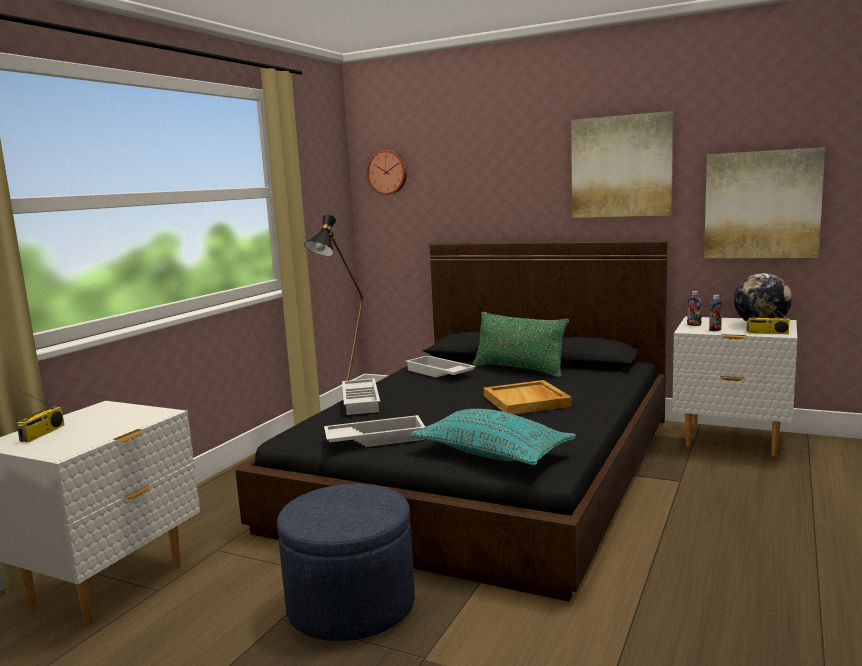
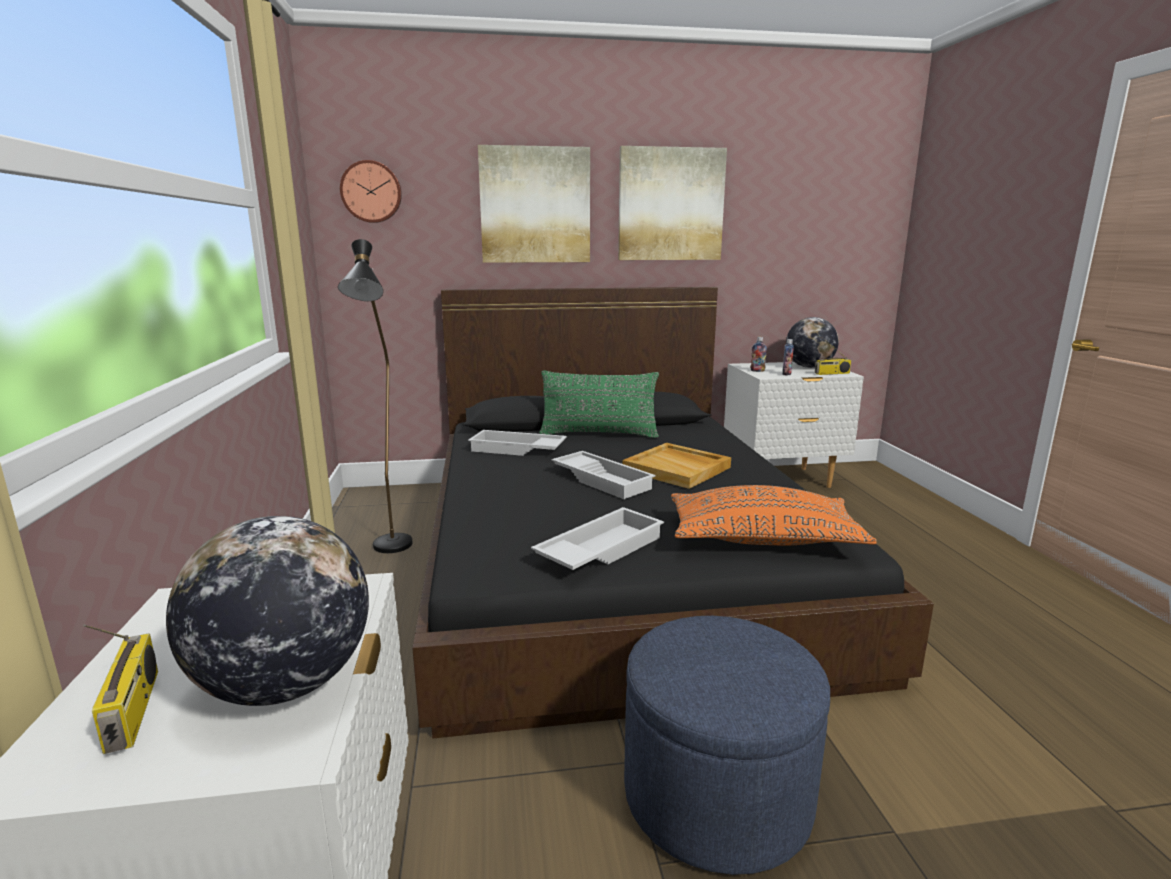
camera: 35 degrees left, 5 degrees up
white tray [342,378,380,415] -> white tray moved to [551,451,656,499]
turquoise pillow [410,409,576,466] -> orange pillow [671,485,877,545]
picture [704,147,825,258] -> picture moved to [478,145,590,263]
none -> globe [166,516,369,706]

